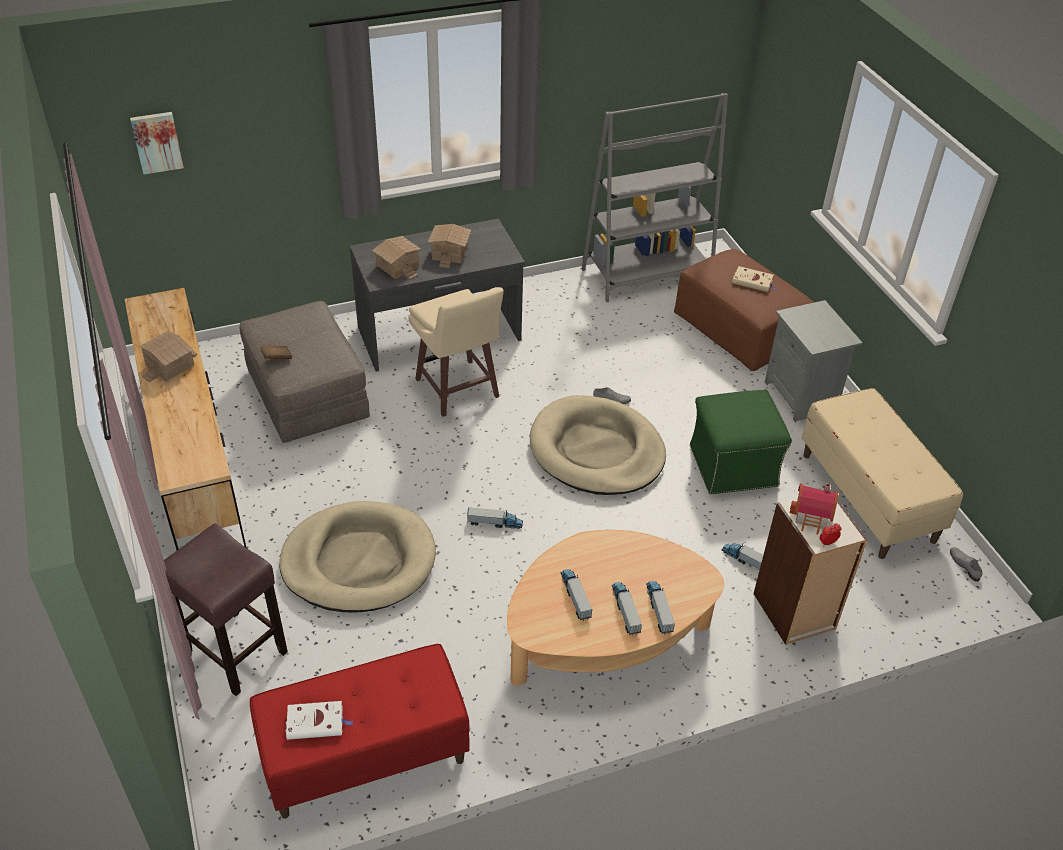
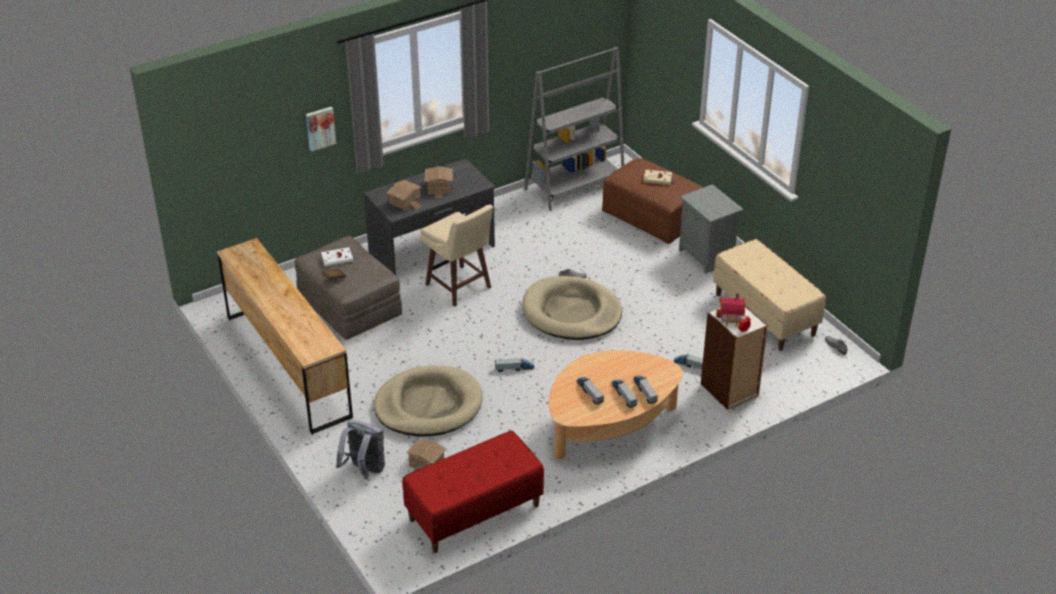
camera: 10 degrees left, 5 degrees down
picture [130,112,184,174] -> picture moved to [306,107,336,152]
toy house [139,331,197,382] -> toy house moved to [406,438,446,472]
brown stool [164,524,288,696] -> grey backpack [336,420,385,479]
white book [285,701,353,740] -> white book moved to [321,247,357,267]
green ottoman [690,390,792,494] -> none

